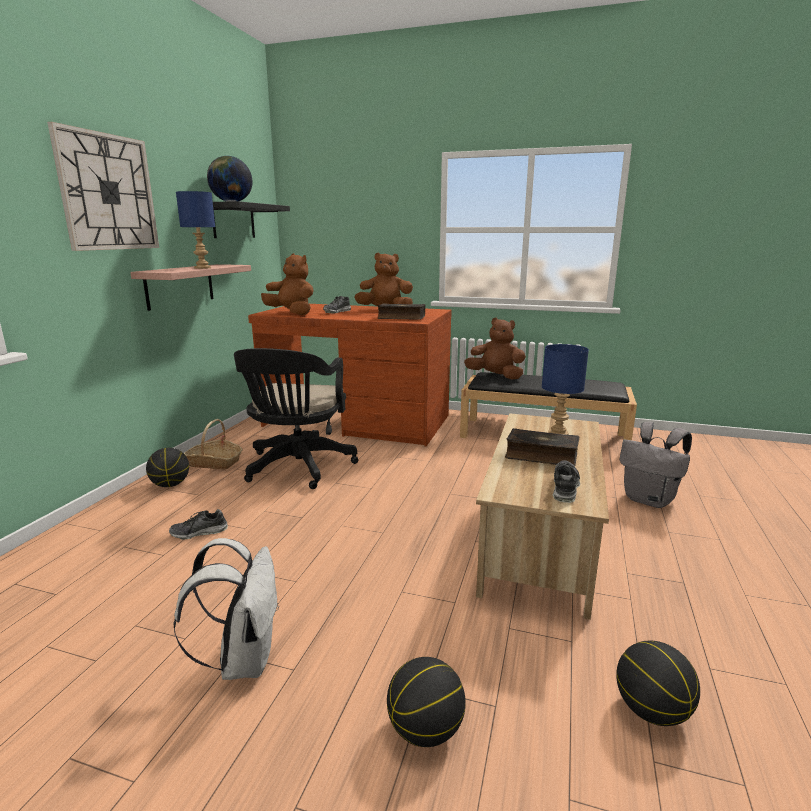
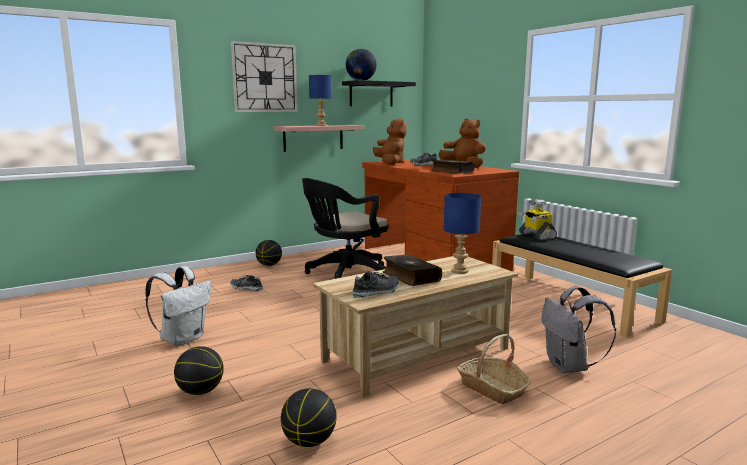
camera: 40 degrees right, 5 degrees down
basket [184,419,242,470] -> basket moved to [457,334,531,404]
brown plush toy [464,318,526,380] -> toy robot [518,199,557,241]

